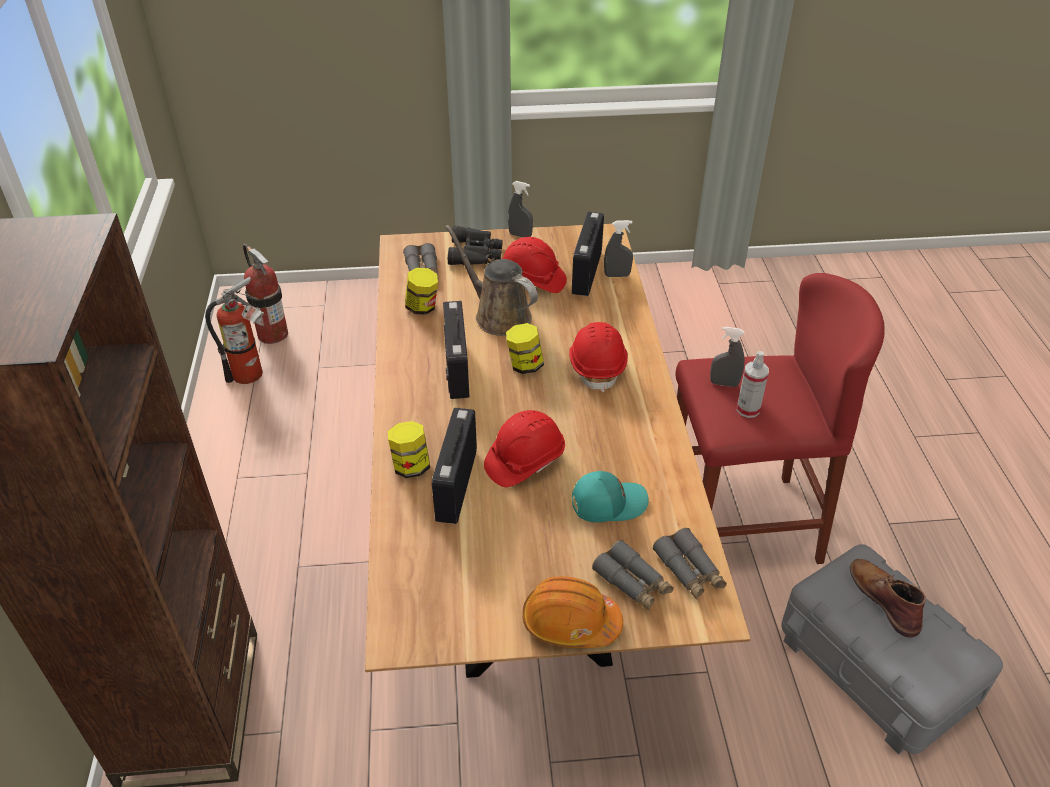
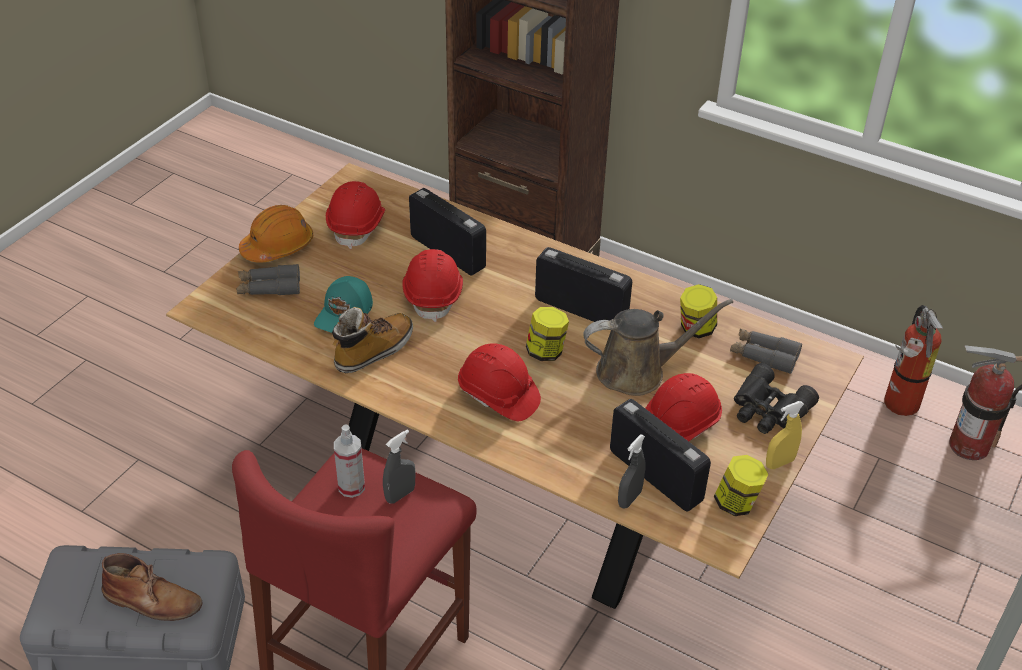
camera: 125 degrees right, 0 degrees up
jar [388,421,430,478] -> jar moved to [714,455,769,516]
grey spray bottle [508,181,533,237] -> yellow spray bottle [766,401,804,469]
grey binoculars [653,528,727,600] -> none
none -> red hard hat [326,181,385,249]
none -> boot [332,307,413,373]

